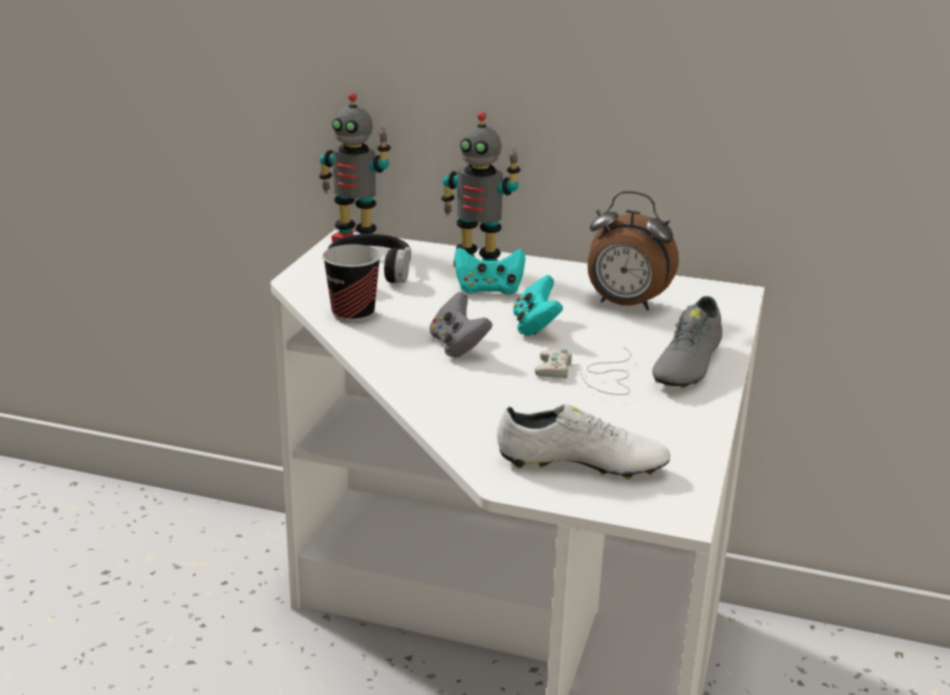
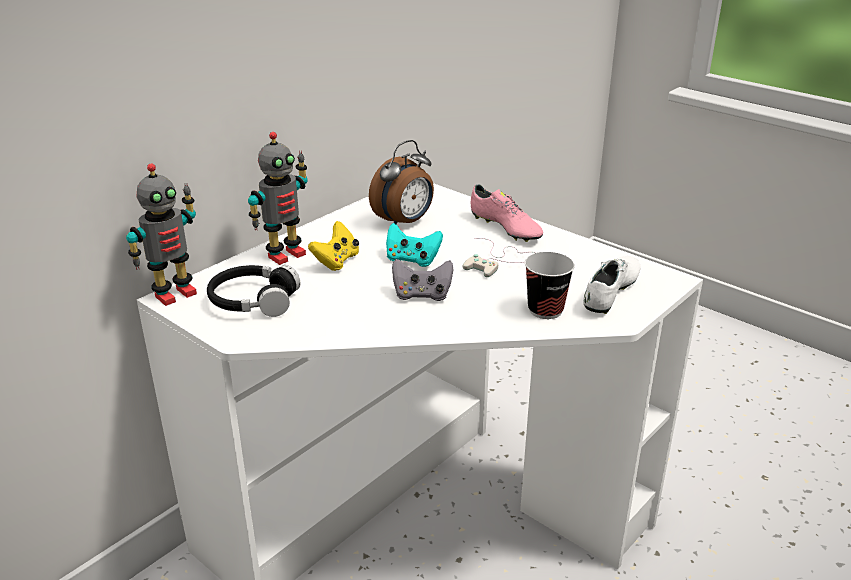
camera: 65 degrees left, 5 degrees up
cup [322,244,381,323] -> cup moved to [525,252,575,319]
turquoise game controller [454,247,525,295] -> yellow game controller [308,221,359,271]
grey shoe [652,296,722,389] -> pink shoe [470,184,543,242]

